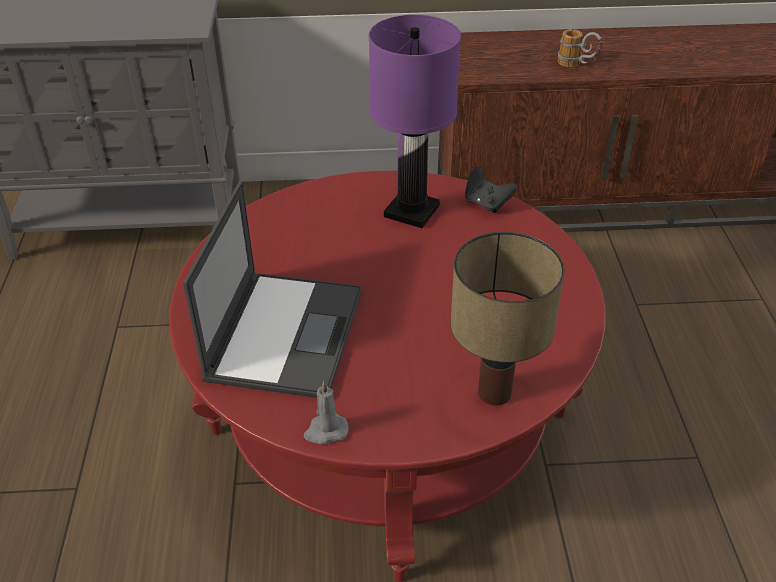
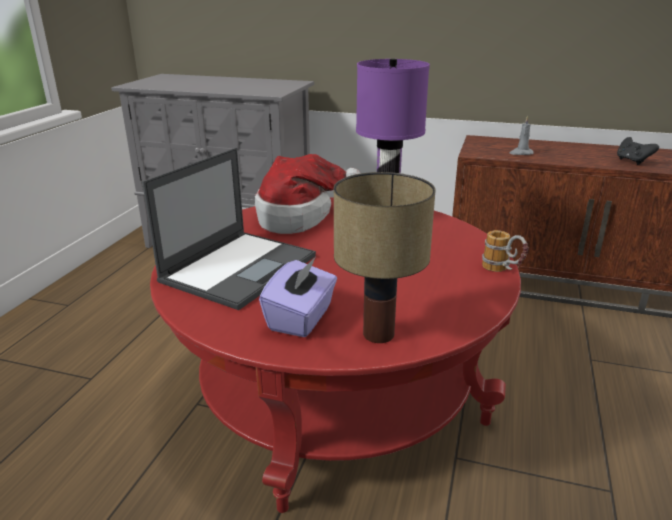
camera: 20 degrees right, 15 degrees down
grey candle [304,380,349,444] -> grey candle moved to [510,115,534,155]
black game controller [465,166,517,213] -> black game controller moved to [617,137,659,165]
mug [558,29,603,68] -> mug moved to [482,230,529,272]
none -> hat [255,154,361,234]
none -> purple tissue box [259,257,337,337]

